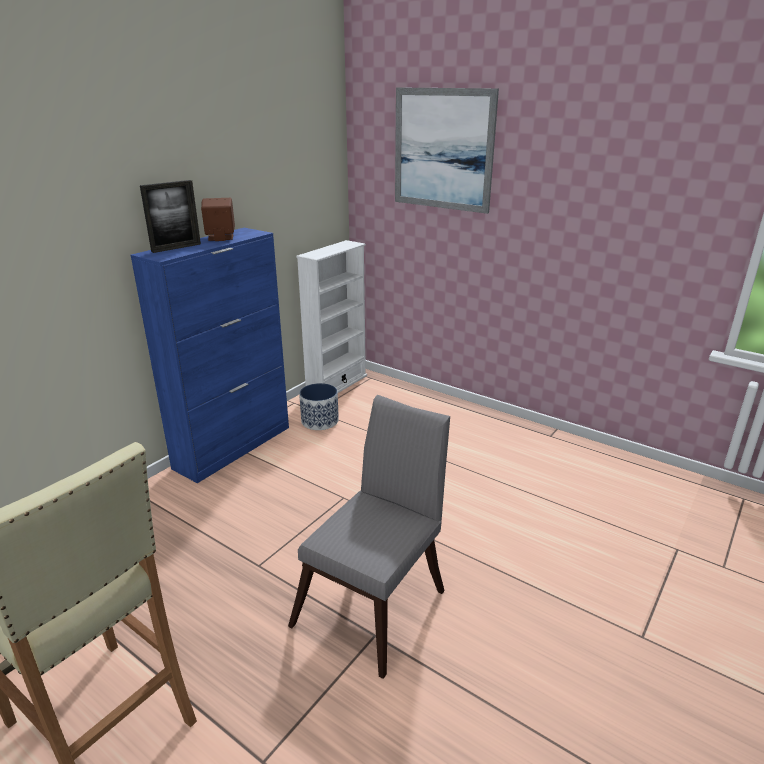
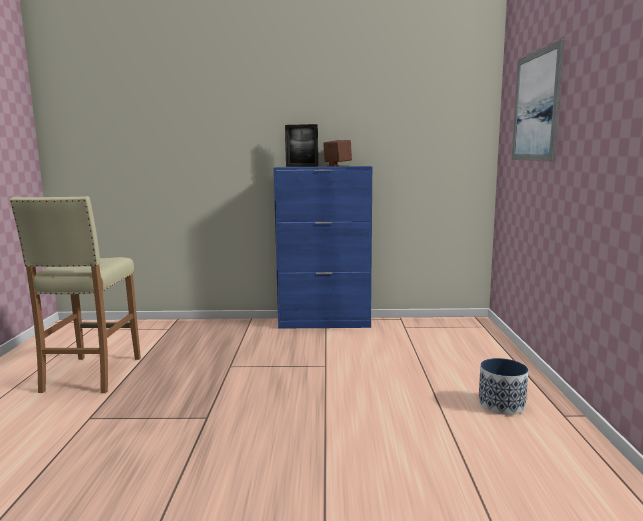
camera: 55 degrees right, 15 degrees down
grey chair [288,395,450,679] -> none
white bookcase [296,240,367,393] -> none
planter [299,383,339,430] -> planter moved to [479,358,528,415]

